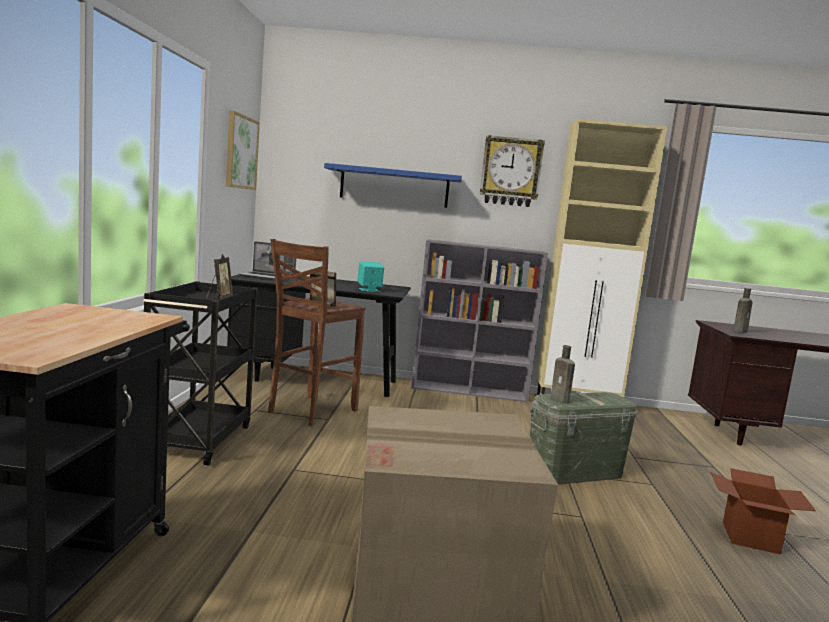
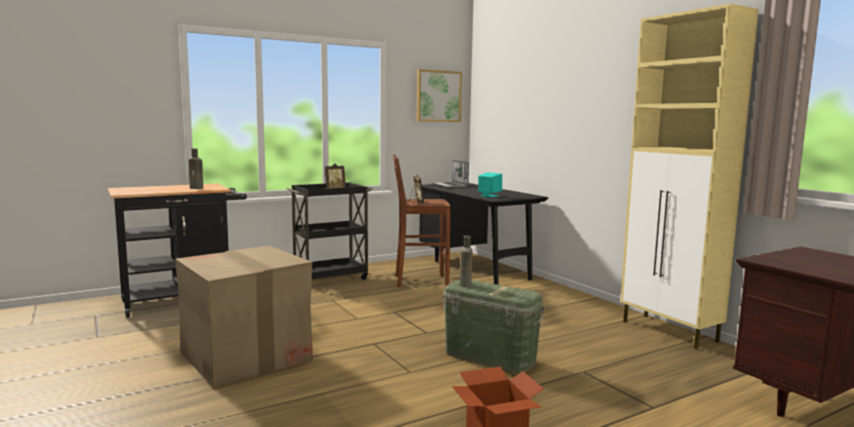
camera: 55 degrees right, 0 degrees up
blue shelf [324,163,462,208] -> none
grey bookcase [411,239,548,402] -> none
wall clock [480,135,545,207] -> none
brown bottle [733,288,753,333] -> brown bottle moved to [188,148,203,189]

